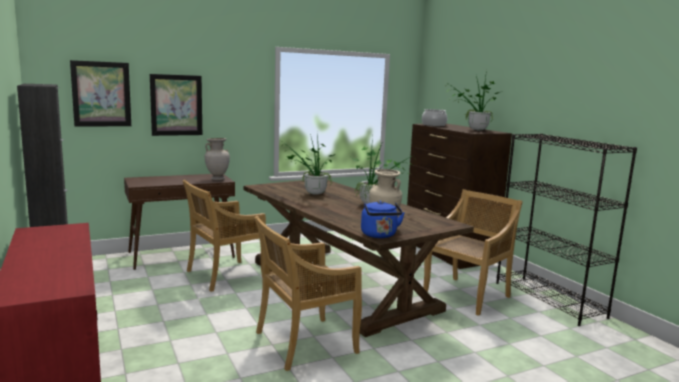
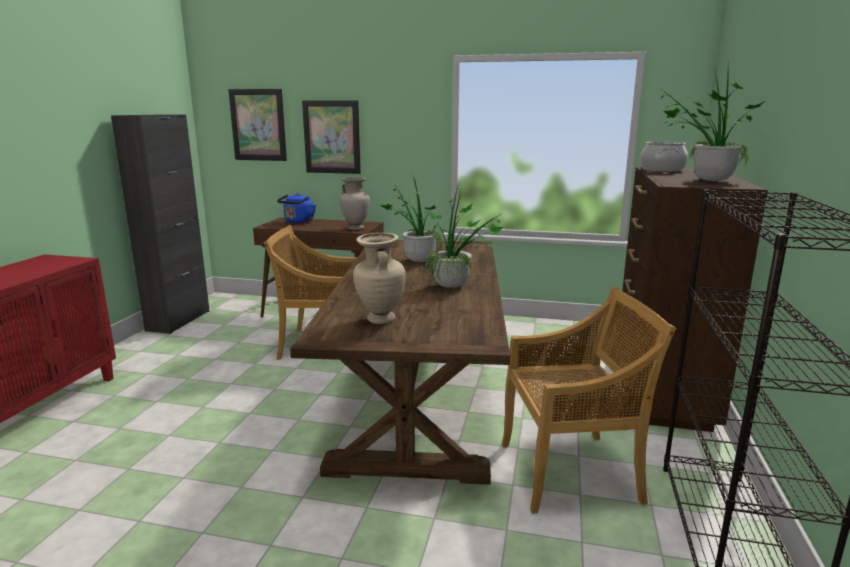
camera: 40 degrees right, 5 degrees up
beige chair [254,216,362,371] -> none
blue kettle [361,201,405,238] -> blue kettle moved to [277,193,316,223]

